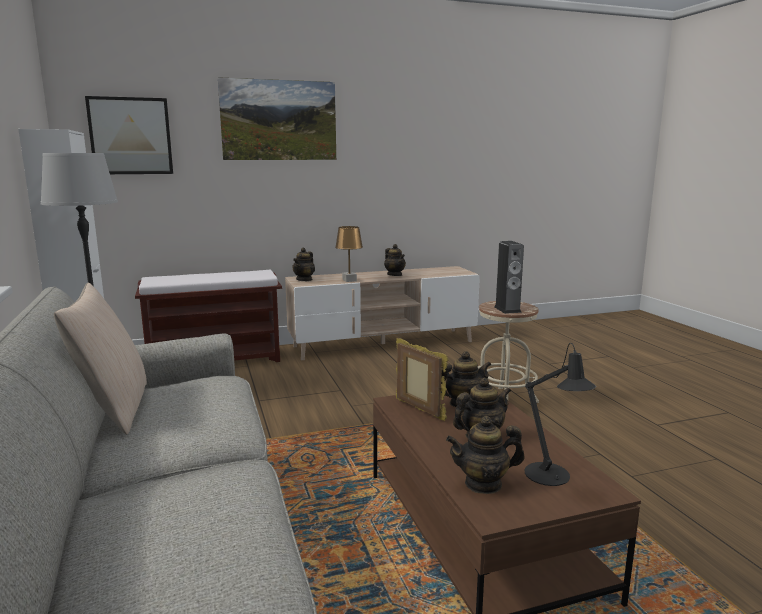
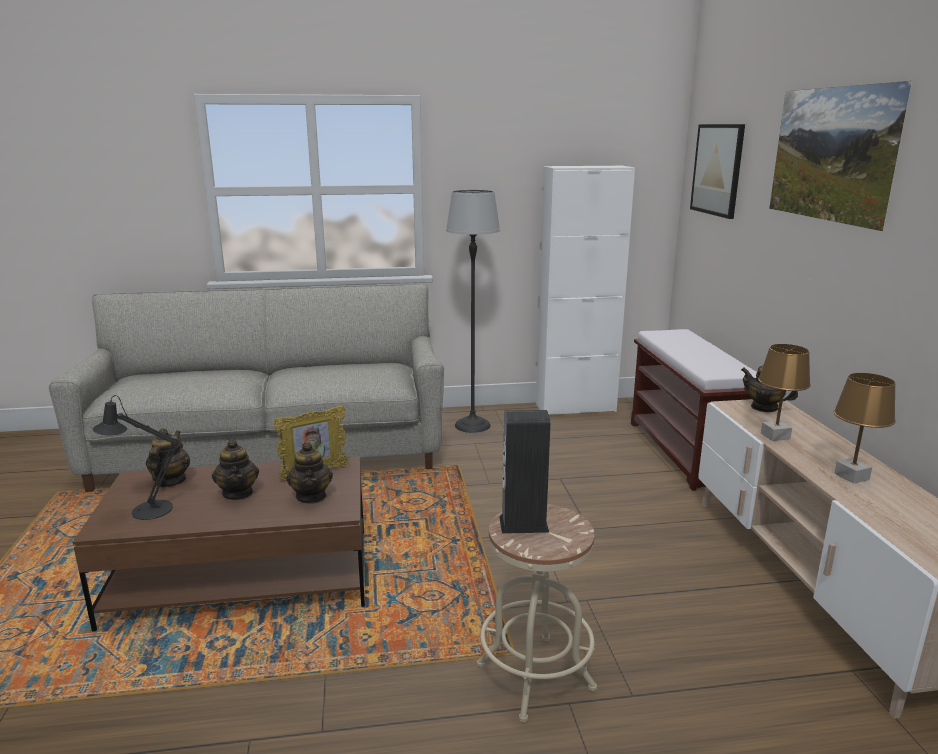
camera: 100 degrees right, 5 degrees up
beige pillow [54,283,147,435] -> none
teapot [384,244,406,276] -> brown table lamp [834,373,896,484]

